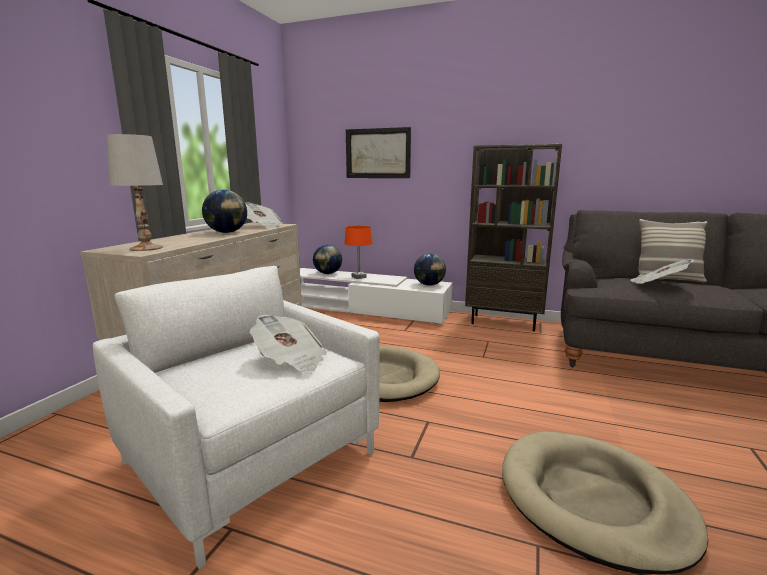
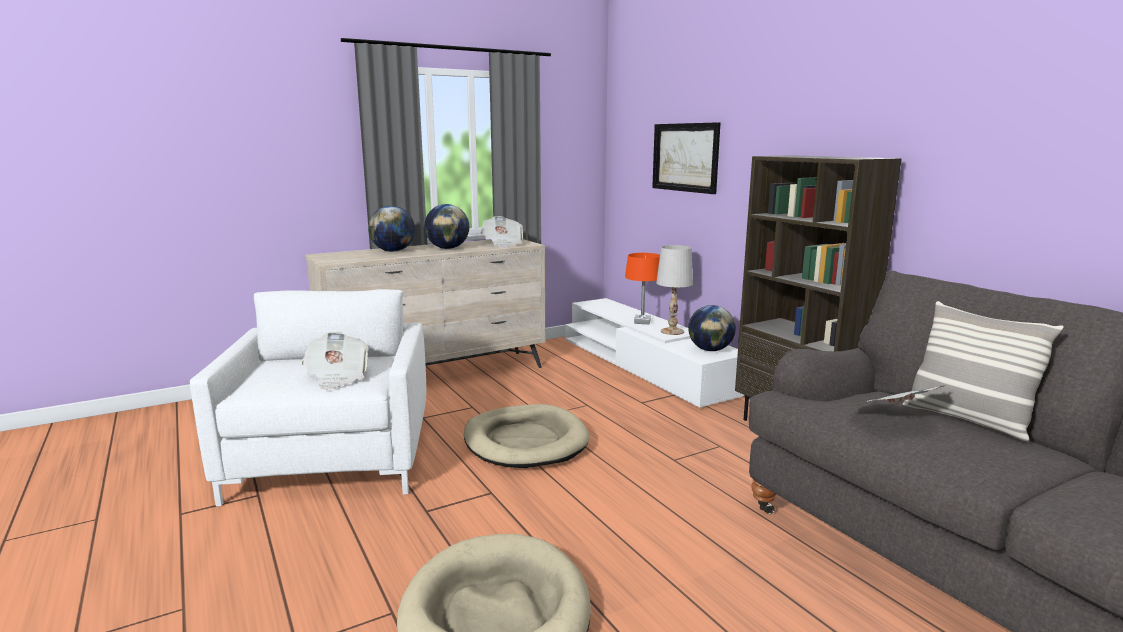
camera: 40 degrees right, 0 degrees up
white table lamp [107,134,163,251] -> white table lamp moved to [656,245,693,335]
globe [313,245,342,274] -> globe moved to [368,206,415,252]

